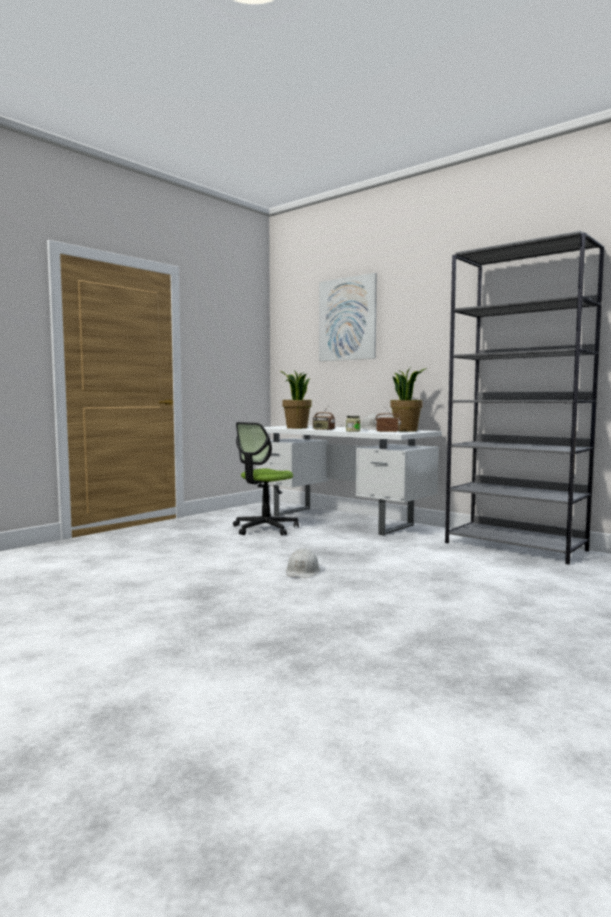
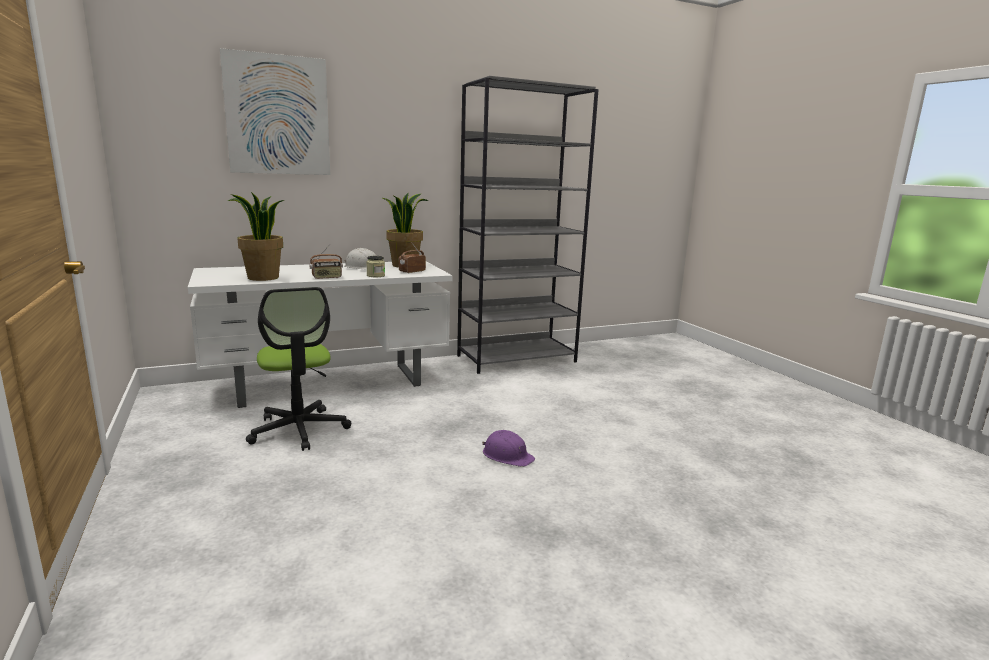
camera: 65 degrees left, 10 degrees up
white hard hat [286,548,320,578] -> purple hard hat [482,430,535,467]

